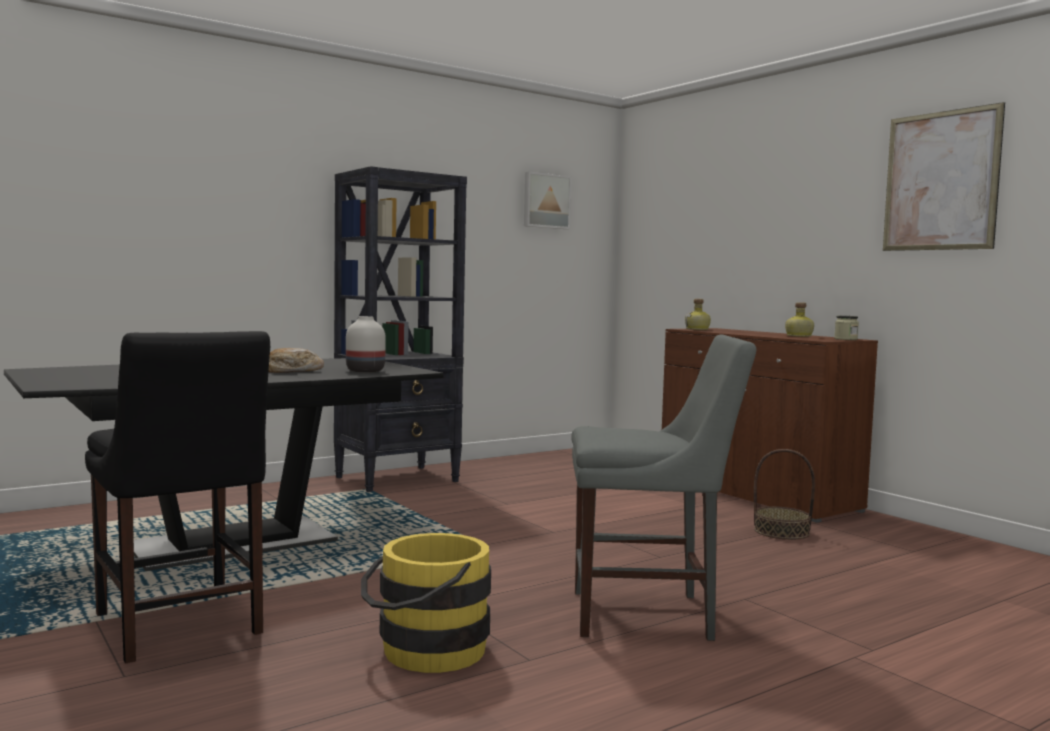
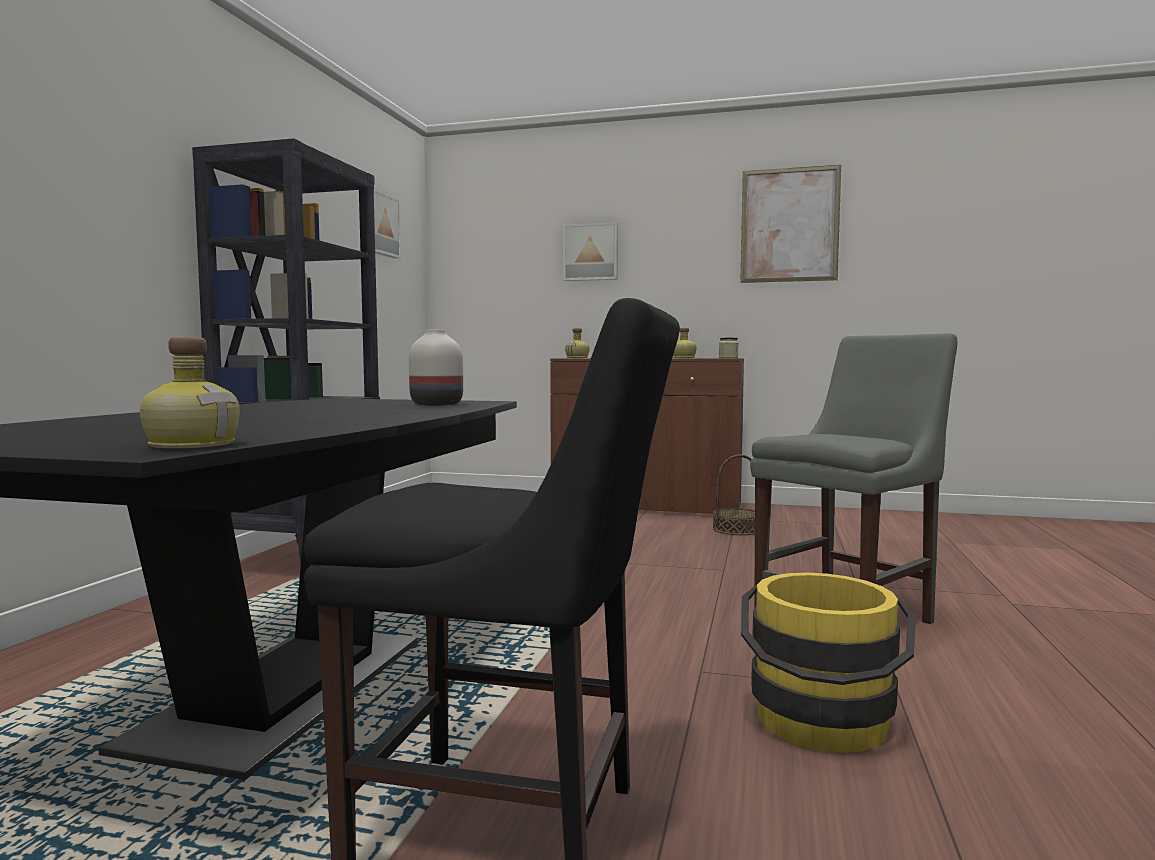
camera: 40 degrees left, 0 degrees up
bread [268,348,324,373] -> none
none -> bottle [140,337,240,448]
none -> picture [563,222,618,281]

